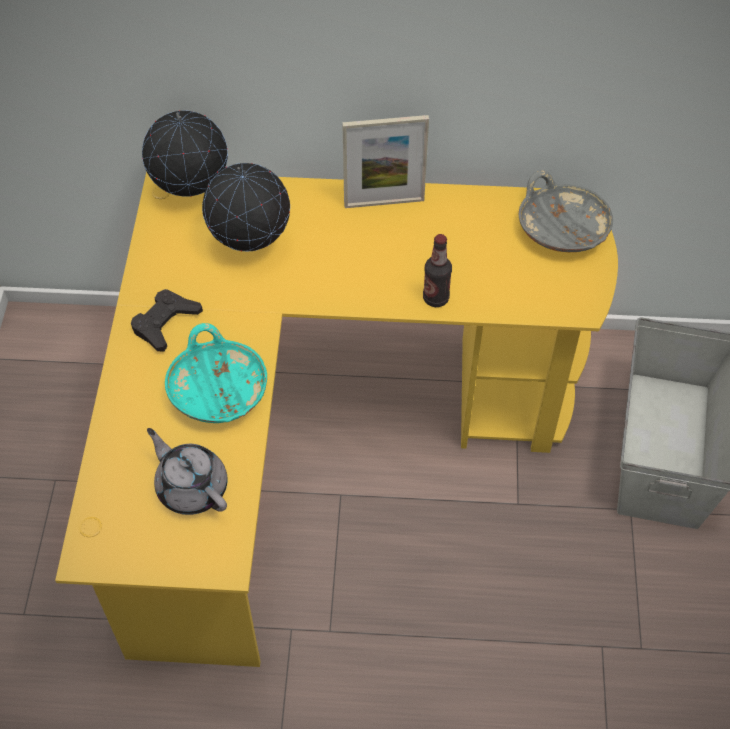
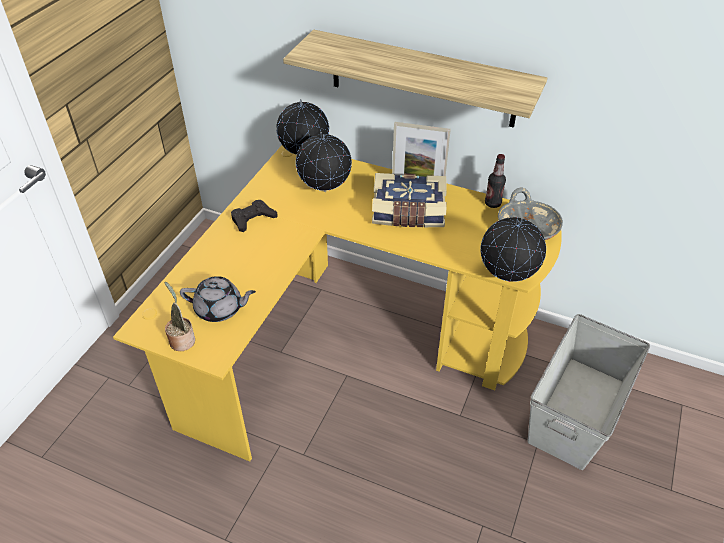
camera: 20 degrees right, 10 degrees down
grey teapot [147,428,228,515] -> grey teapot turned 120 degrees clockwise [180,276,256,322]
turquoise bowl [165,323,267,423] -> none
bottle [423,234,452,307] -> bottle moved to [485,154,506,208]
none -> potted plant [165,282,195,351]
none -> shelf [283,30,547,128]
none -> book [372,173,447,227]
none -> globe [480,217,546,282]

